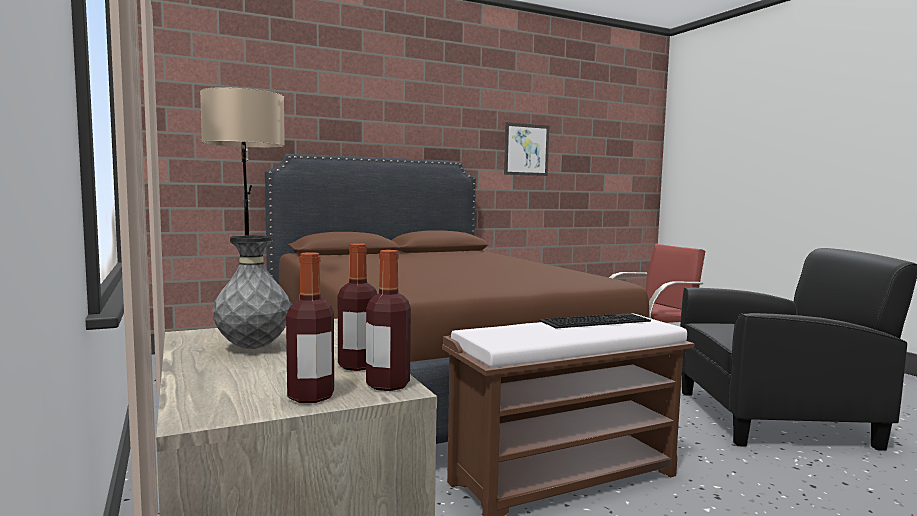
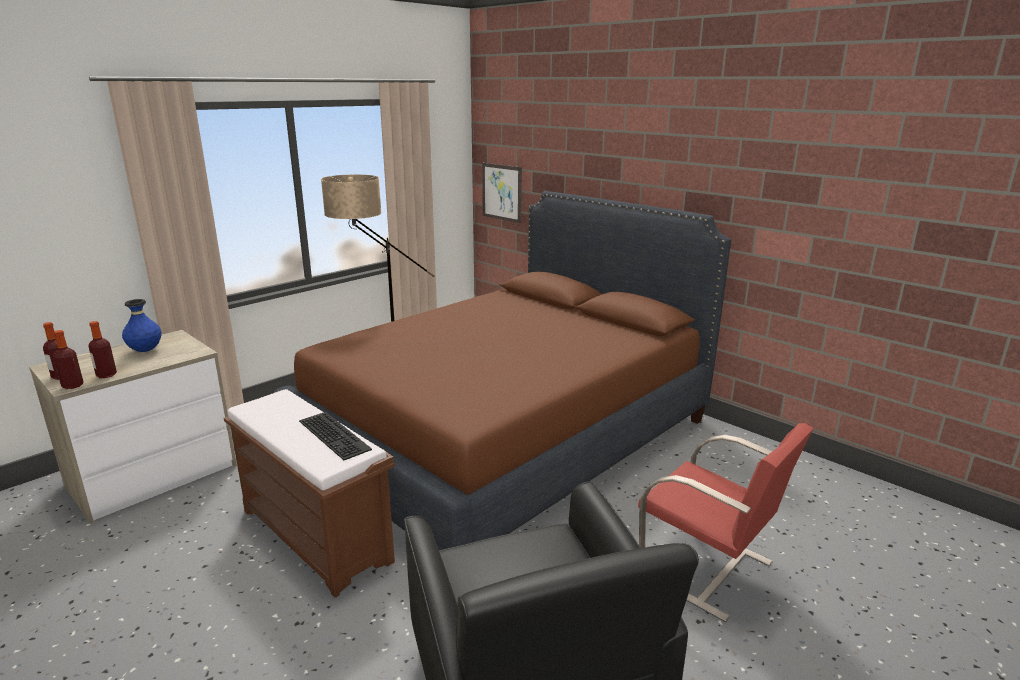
camera: 70 degrees right, 15 degrees up
grey vase [212,235,291,349] -> blue vase [122,299,162,352]
picture [504,122,549,176] -> picture moved to [482,163,522,223]

